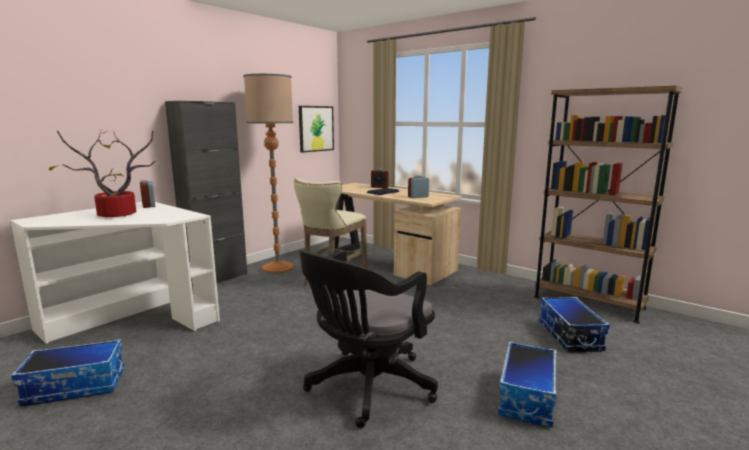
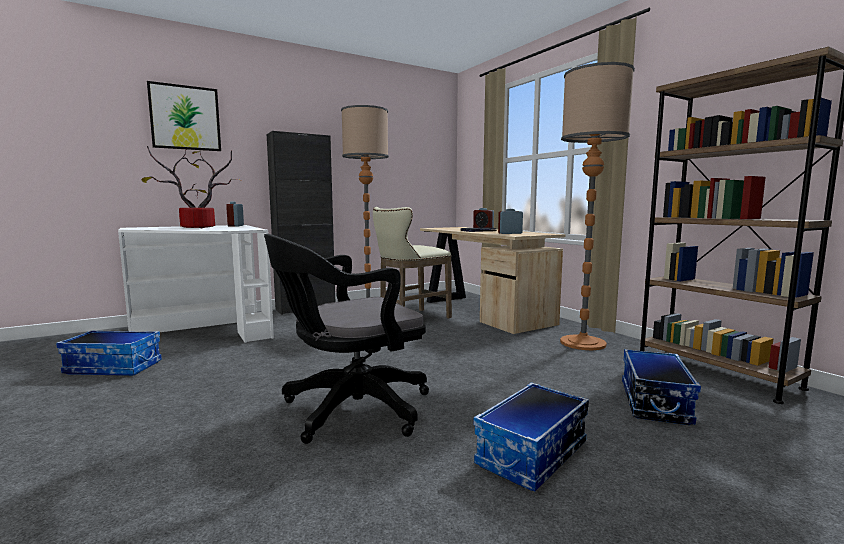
camera: 20 degrees right, 5 degrees down
picture [299,106,334,153] -> picture moved to [147,81,221,151]
none -> floor lamp [560,62,635,350]

